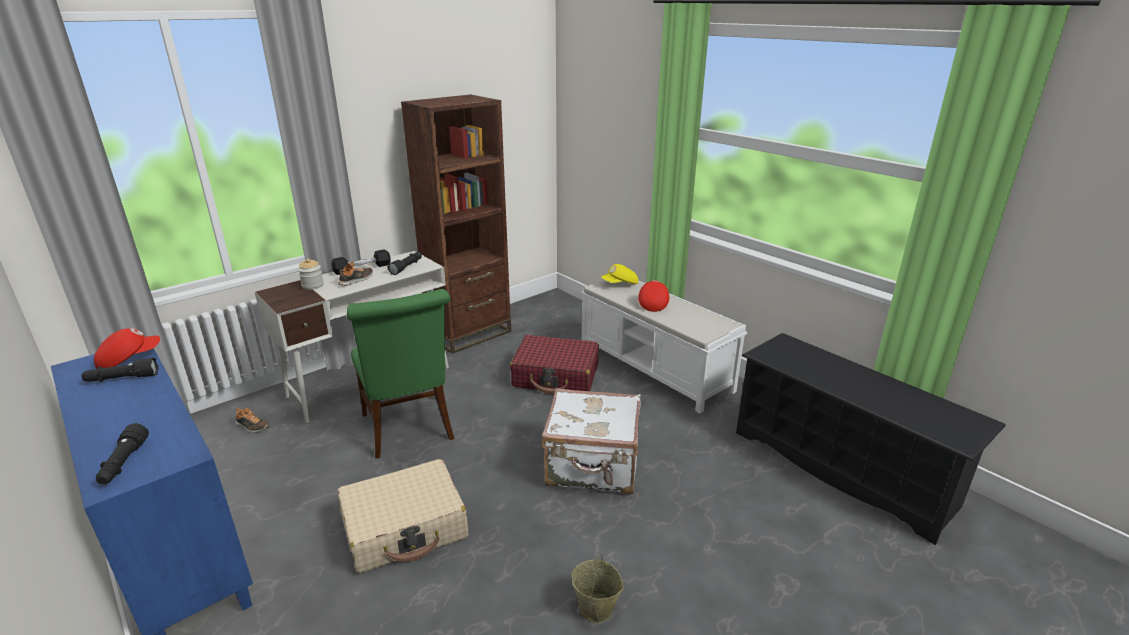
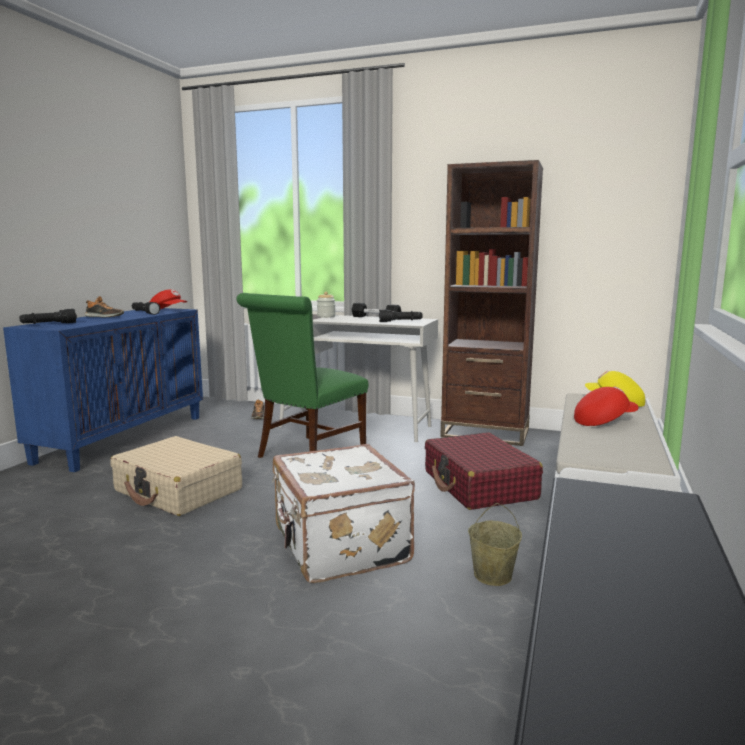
camera: 60 degrees right, 15 degrees down
shoe [338,261,373,286] -> shoe moved to [85,296,124,317]
beige bucket [572,554,624,623] -> beige bucket moved to [468,503,522,586]

